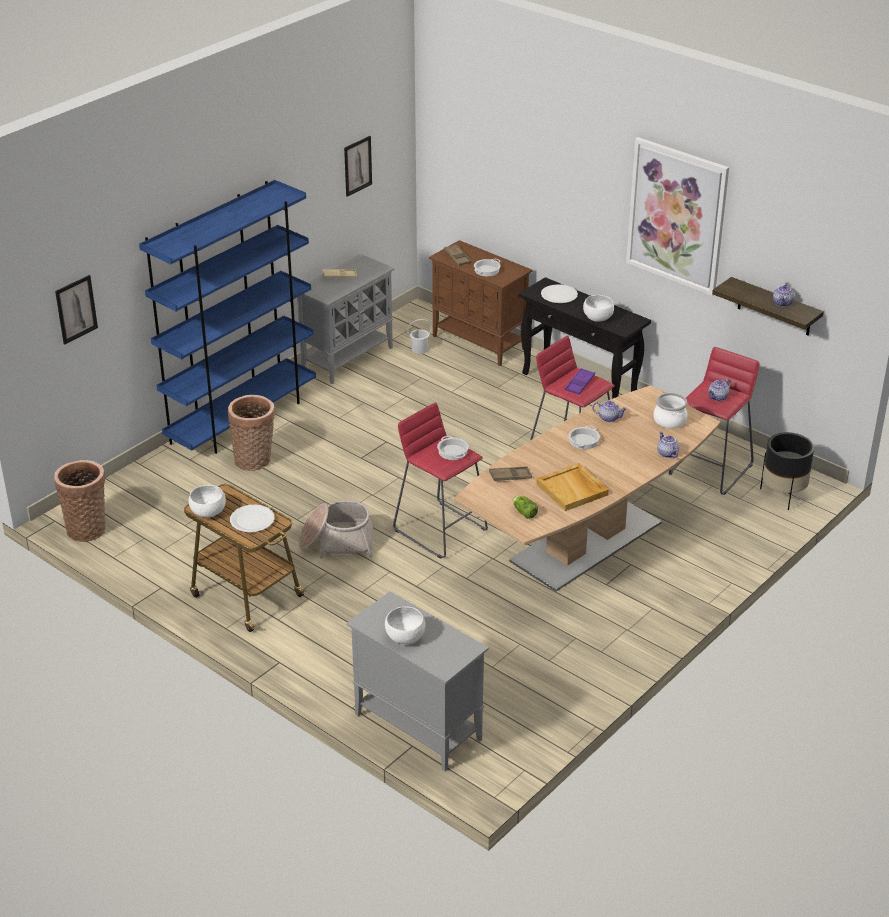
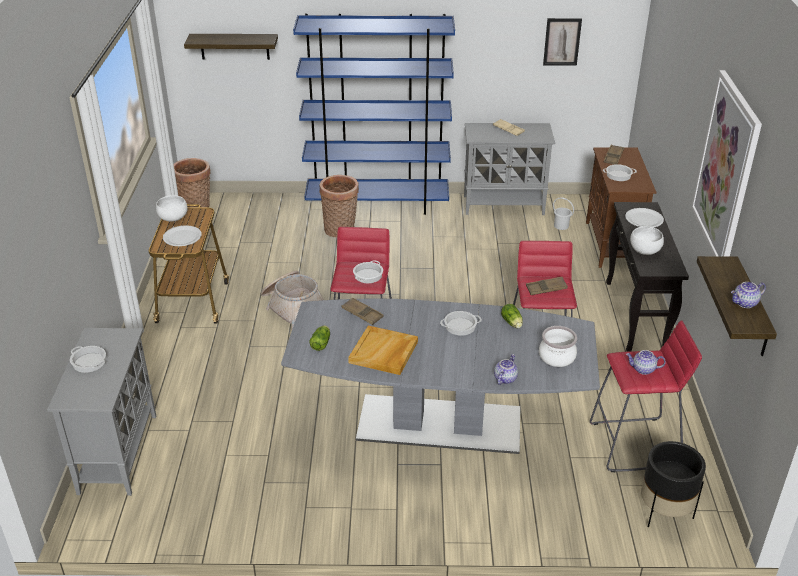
camera: 50 degrees right, 0 degrees up
picture [55,275,98,344] -> shelf [184,34,278,60]
white bowl [385,607,426,644] -> cooking pot [70,346,106,373]
brown dining table [454,385,720,592] -> grey dining table [281,298,600,454]
purple tray [565,368,595,394] -> brown tray [526,277,568,295]
teapot [592,401,627,422] -> lettuce [501,304,523,328]

